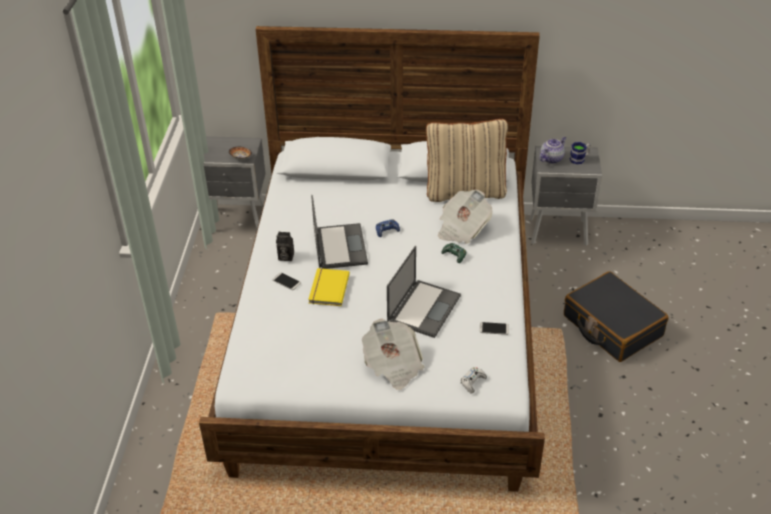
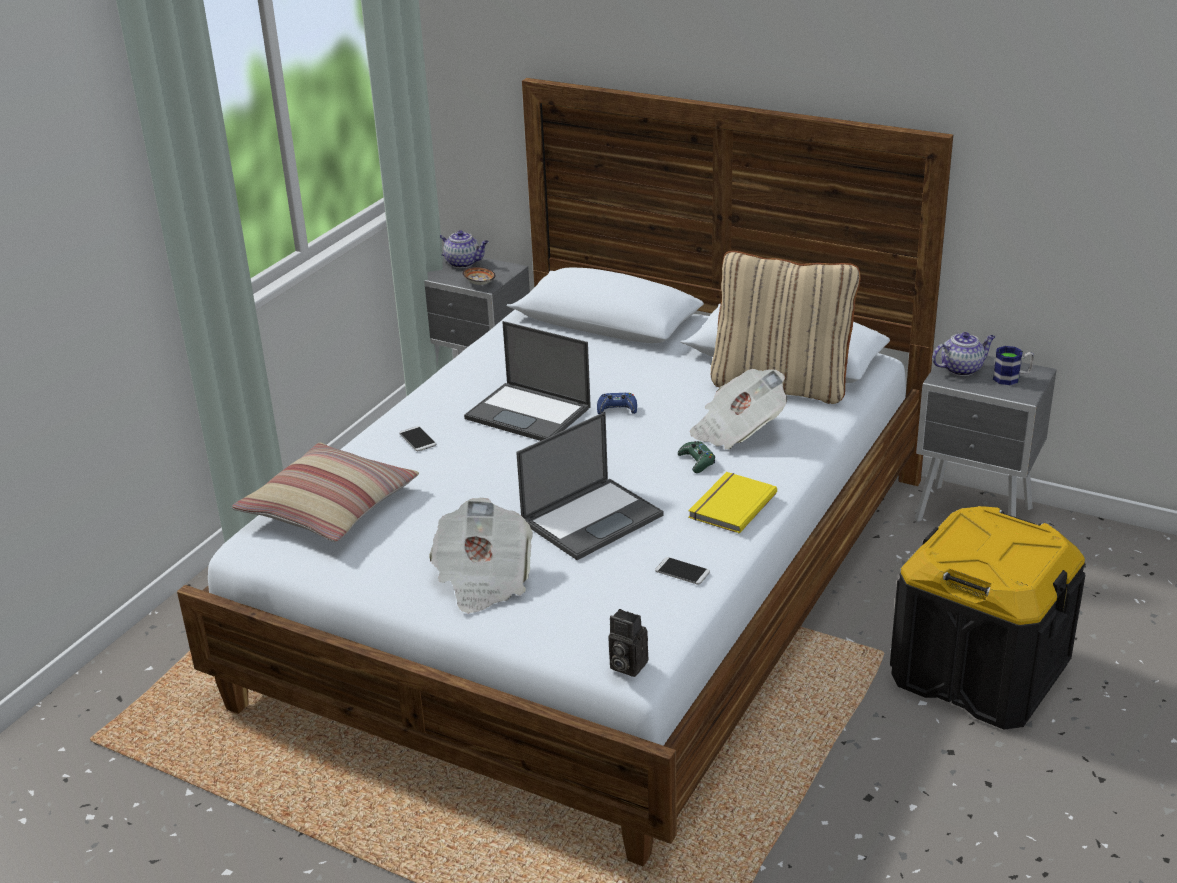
camera: 25 degrees right, 10 degrees down
camera [276,232,294,261] -> camera moved to [608,609,648,677]
yellow book [308,268,350,306] -> yellow book moved to [688,472,777,534]
laptop [311,195,368,269] -> laptop turned 105 degrees clockwise [464,321,591,441]
white game controller [461,367,487,394] -> none
black suitcase [564,271,669,362] -> black storage box [890,506,1085,730]
none -> pillow [232,443,419,542]
none -> teapot [440,230,489,268]

